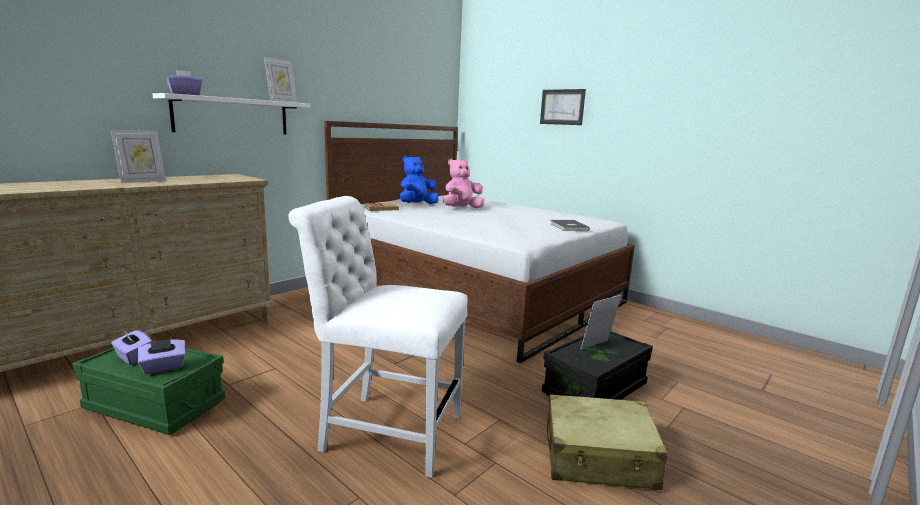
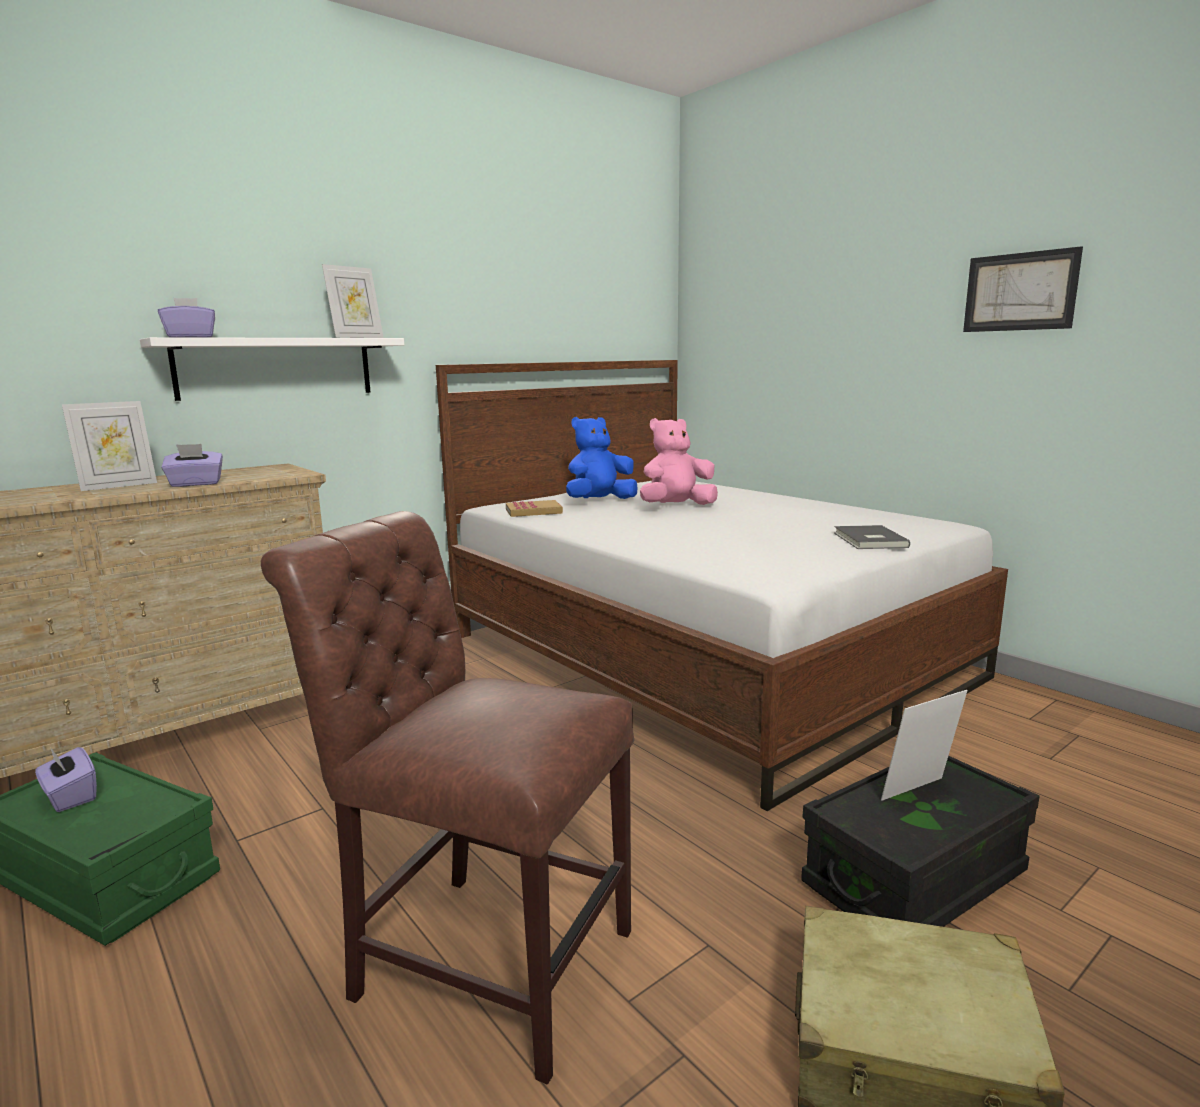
camera: 10 degrees right, 0 degrees up
purple tissue box [138,339,186,374] -> purple tissue box moved to [162,444,223,487]
white chair [289,196,468,478] -> brown chair [261,511,634,1085]
picture [540,89,586,125] -> picture moved to [963,246,1083,332]

